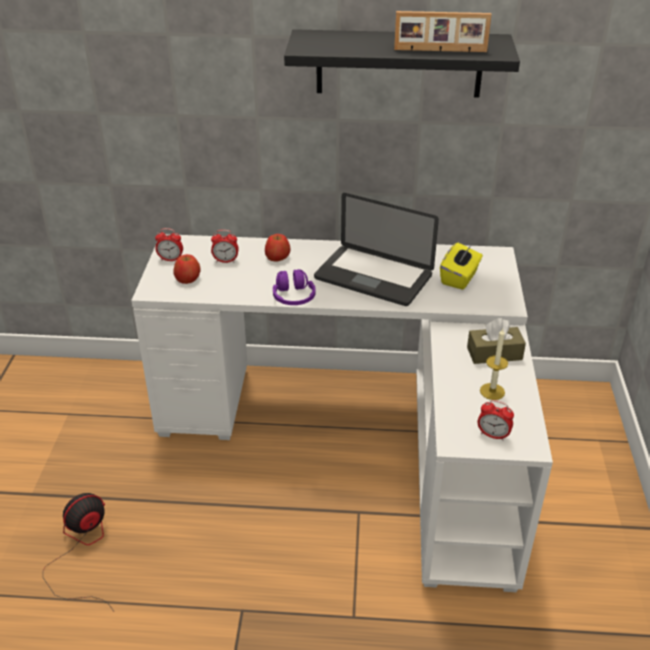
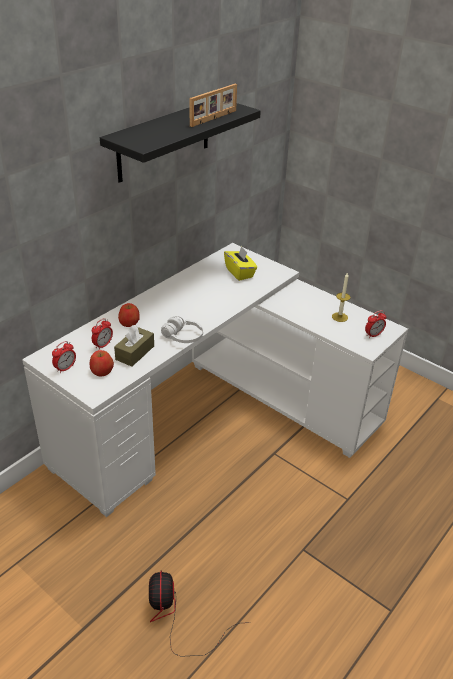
camera: 55 degrees left, 0 degrees up
purple headphones [273,269,316,305] -> white headphones [161,316,203,343]
laptop [314,193,439,306] -> none
brown tissue box [467,318,526,364] -> brown tissue box moved to [114,325,154,366]

